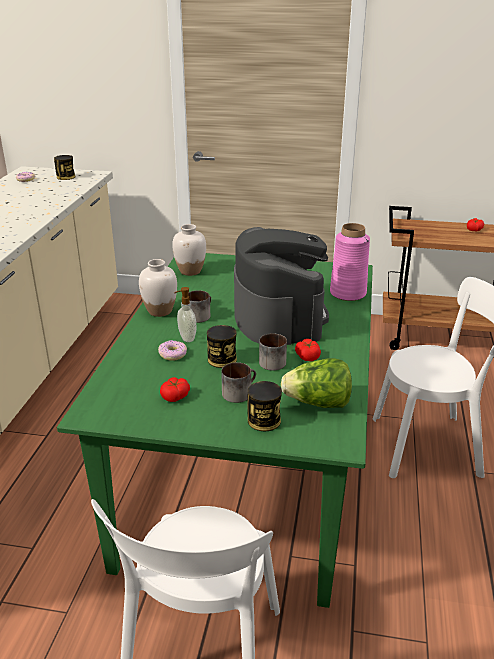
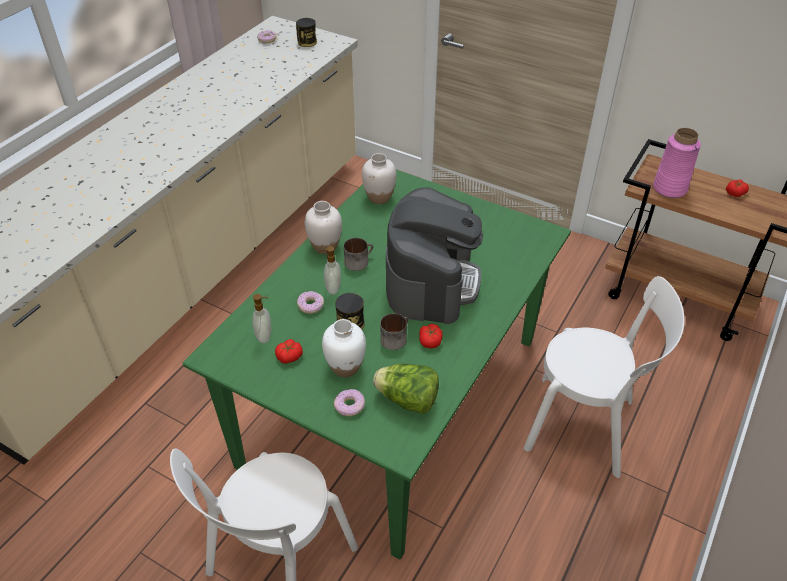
camera: 20 degrees right, 15 degrees up
mug [221,362,256,403] -> white vase [322,319,366,377]
can [247,381,282,431] -> donut [334,389,365,416]
pink vase [330,223,370,301] -> pink vase moved to [653,128,701,198]
none -> soap dispenser [252,294,271,343]

